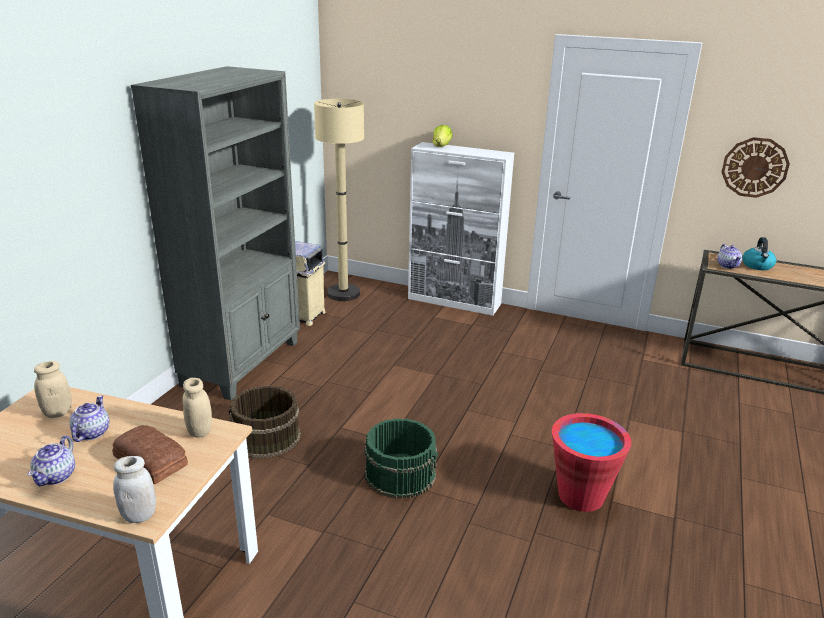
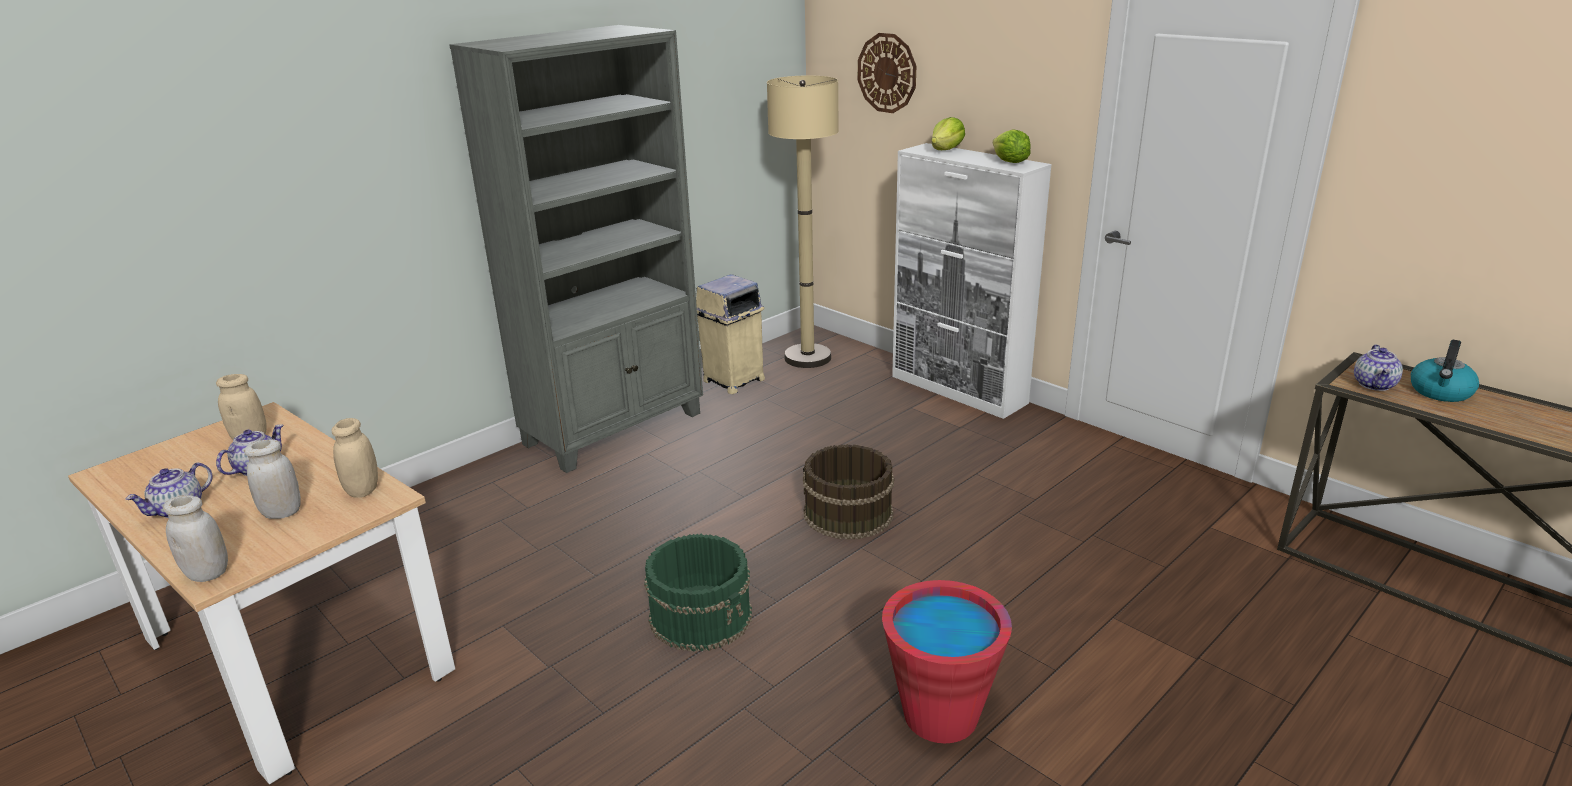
camera: 25 degrees right, 0 degrees up
bread [112,425,188,484] -> white jar [244,439,301,519]
brown bucket [229,386,301,458] -> brown bucket moved to [803,444,894,540]
wall clock [722,137,790,198] -> wall clock moved to [858,33,916,113]
none -> lettuce [993,129,1031,163]

